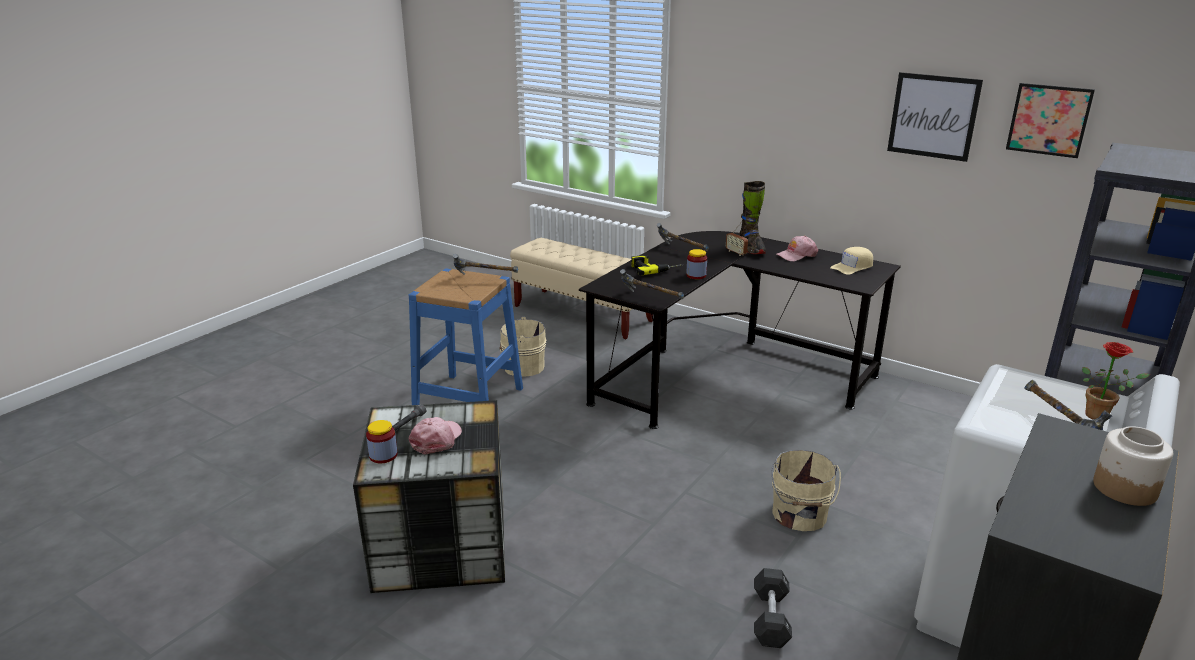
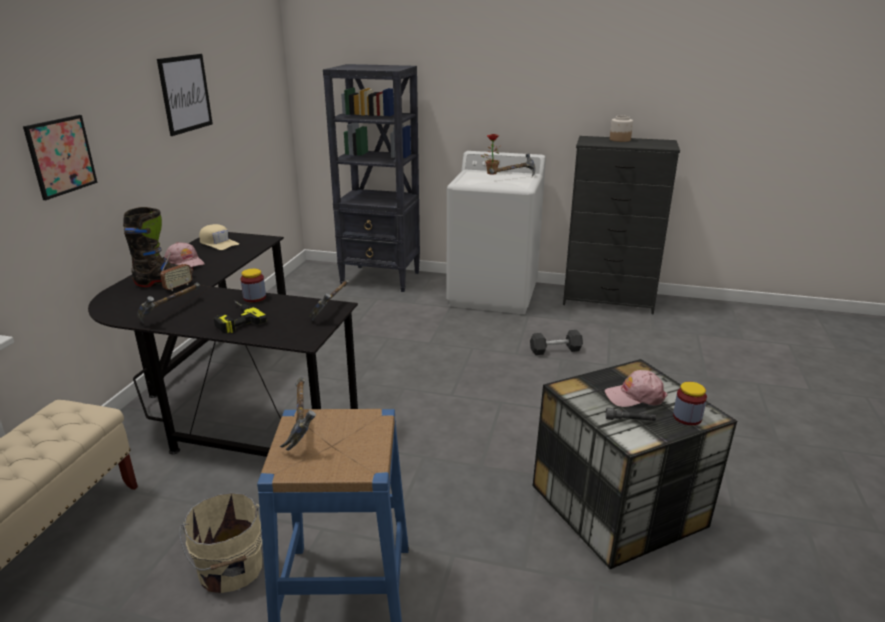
camera: 110 degrees left, 0 degrees up
beige bucket [771,450,841,531] -> none
picture [1006,83,1095,158] -> picture moved to [23,115,98,200]

